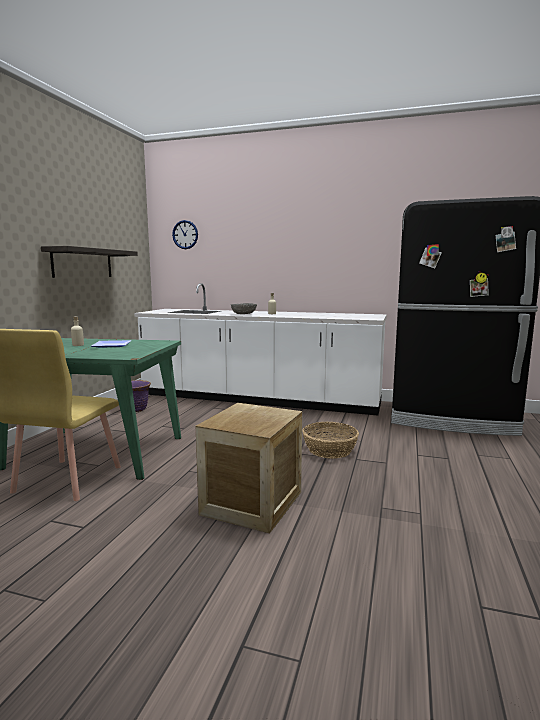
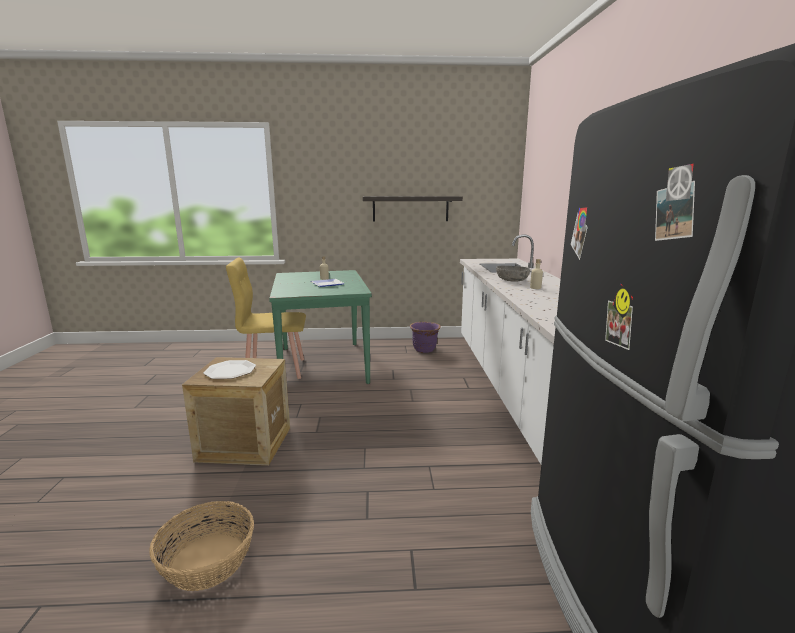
camera: 70 degrees right, 5 degrees up
wall clock [172,220,198,249] -> none
basket [302,422,359,459] -> basket moved to [149,501,254,591]
none -> plate [203,360,256,379]

